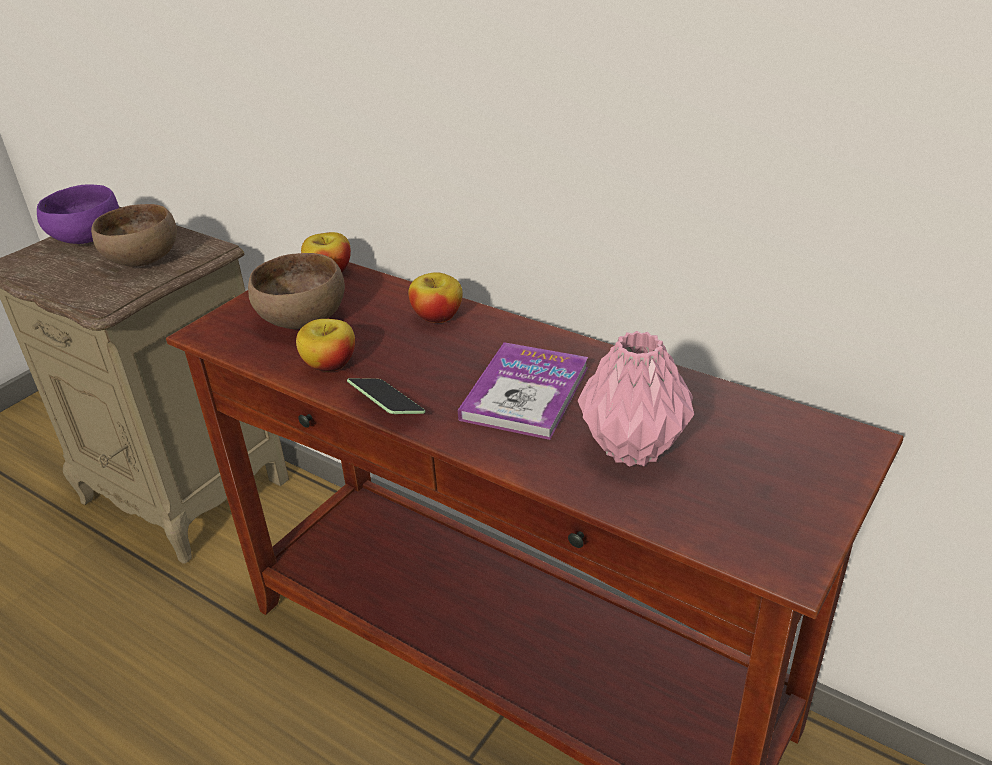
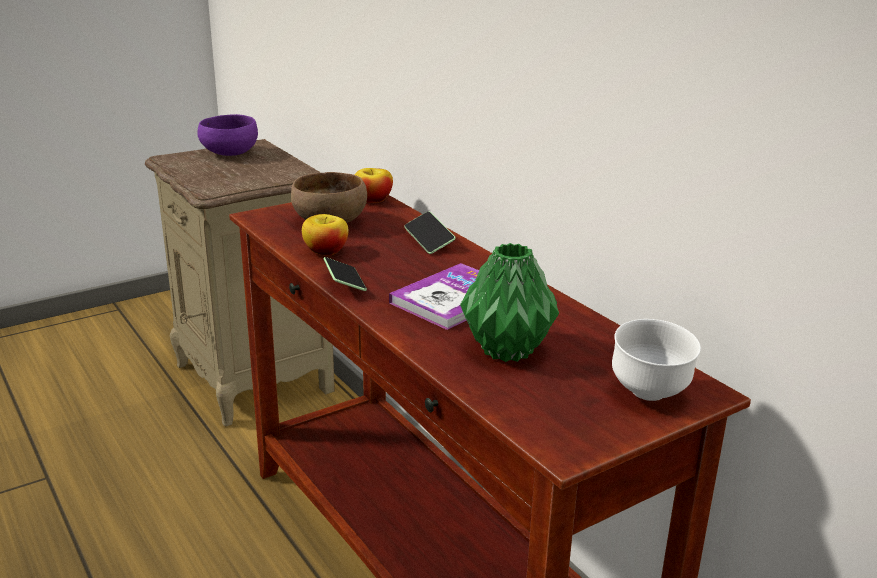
camera: 20 degrees right, 10 degrees down
brown bowl [91,204,177,267] -> none
apple [409,272,463,323] -> phone [404,211,456,254]
pink vase [578,331,694,467] -> green vase [460,243,559,362]
none -> white bowl [612,319,701,401]

